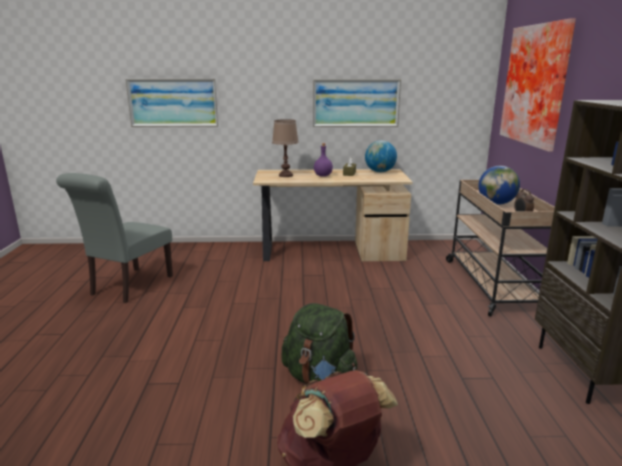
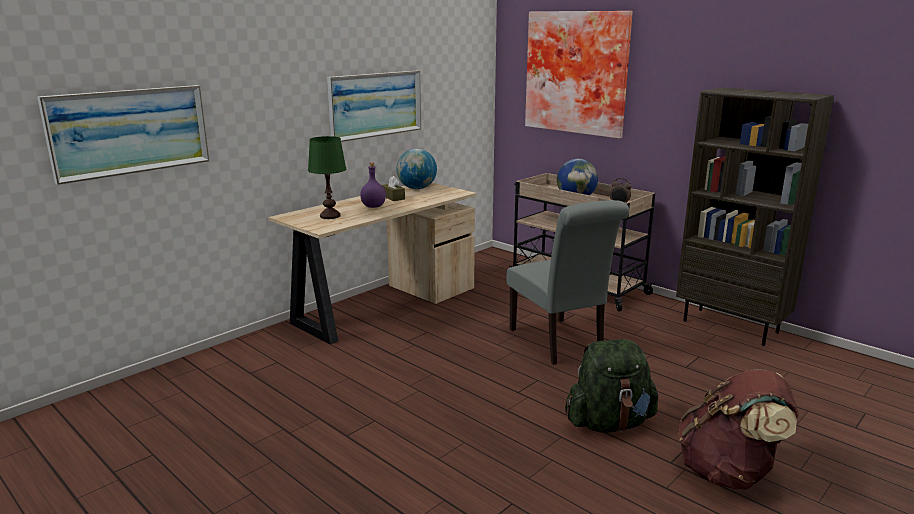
camera: 45 degrees left, 0 degrees up
grey chair [56,173,173,303] -> grey chair moved to [506,200,629,365]
brown table lamp [272,119,299,177] -> green table lamp [308,136,346,219]

